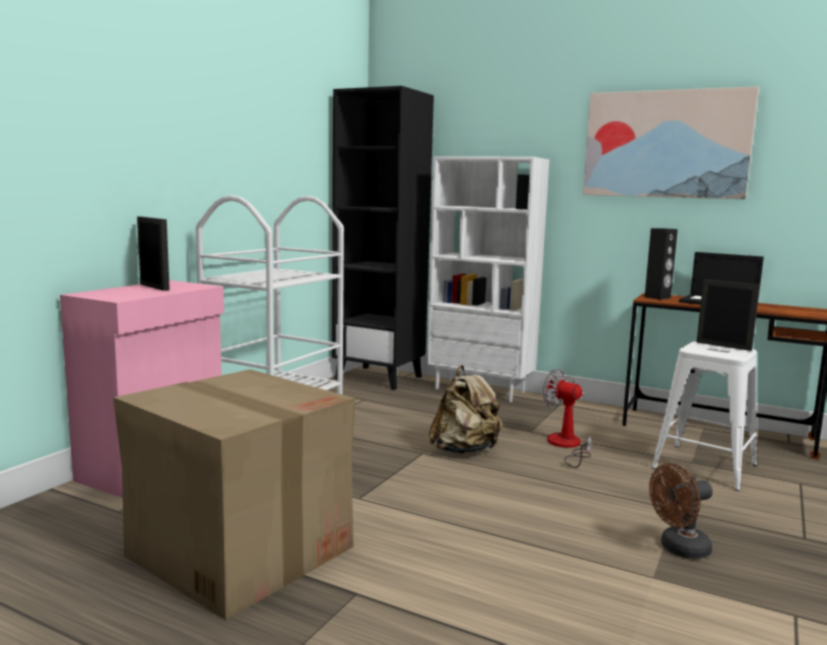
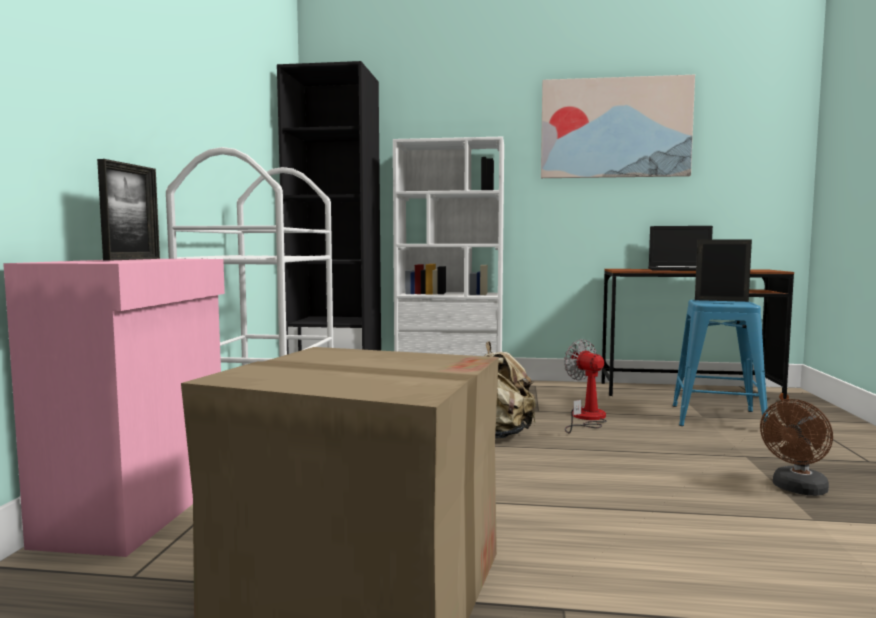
camera: 20 degrees left, 5 degrees down
picture frame [137,217,170,291] -> picture frame turned 75 degrees clockwise [97,159,160,261]
fan [543,368,592,468] -> fan turned 45 degrees clockwise [564,339,607,433]
black speaker [645,228,678,300] -> none
white stool [652,341,757,491] -> blue stool [673,300,768,426]

